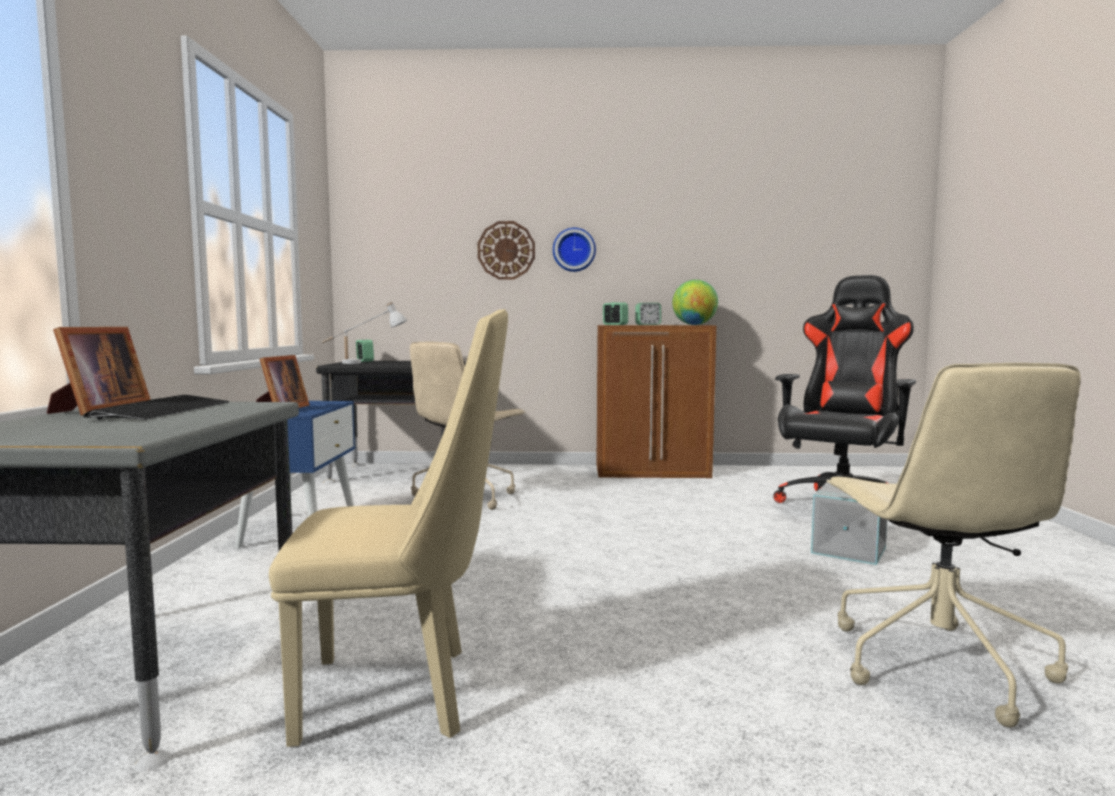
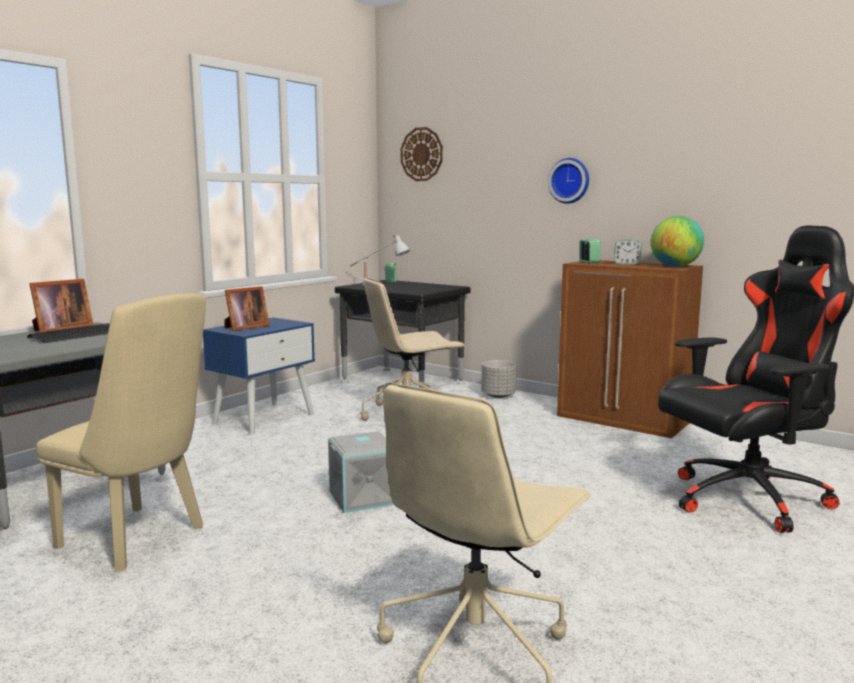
camera: 35 degrees right, 5 degrees up
wall clock [478,221,535,280] -> wall clock moved to [401,127,443,181]
grey storage box [811,483,887,565] -> grey storage box moved to [328,431,394,513]
none -> grey planter [481,360,517,398]

